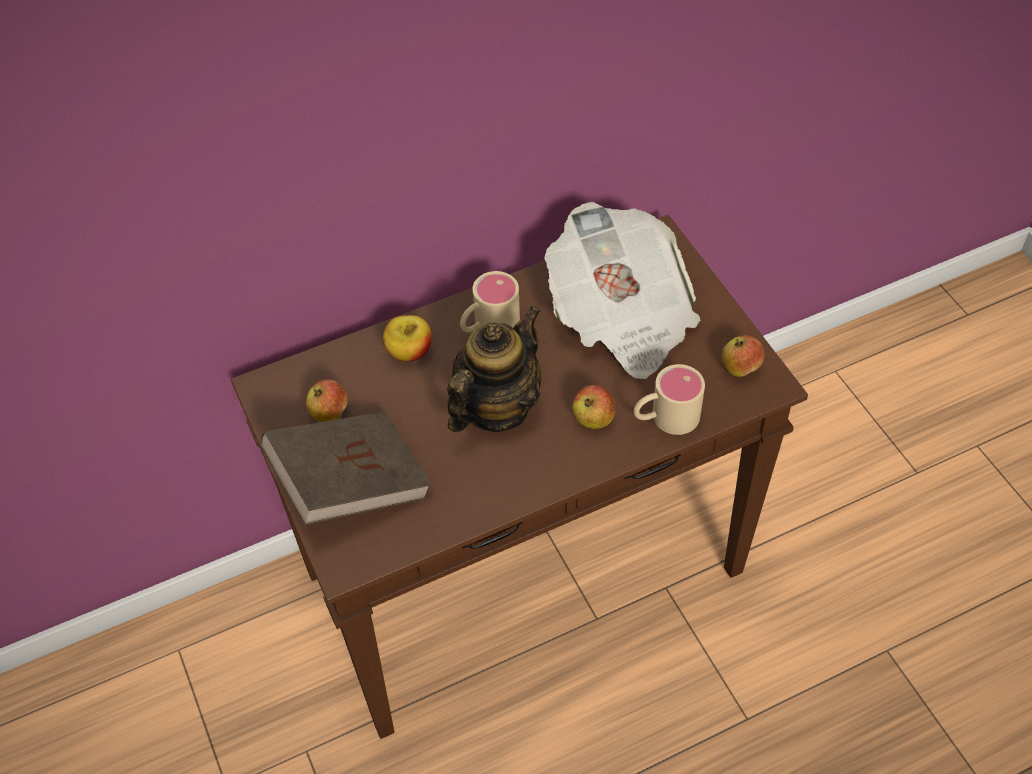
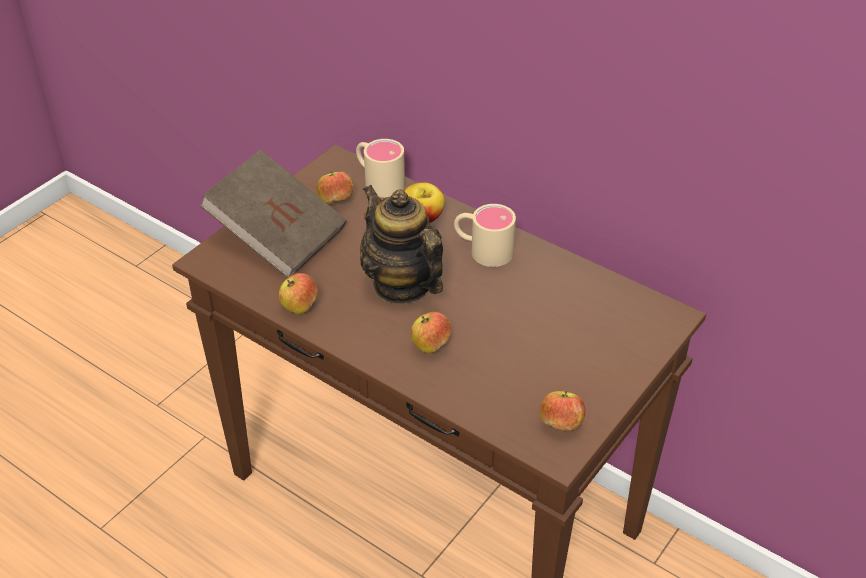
camera: 60 degrees right, 10 degrees down
teapot [447,306,542,432] -> teapot turned 135 degrees counterclockwise [360,185,443,304]
newspaper [545,202,701,379] -> none
beige mug [633,364,705,435] -> beige mug moved to [356,139,405,198]
none -> apple [279,273,318,314]

